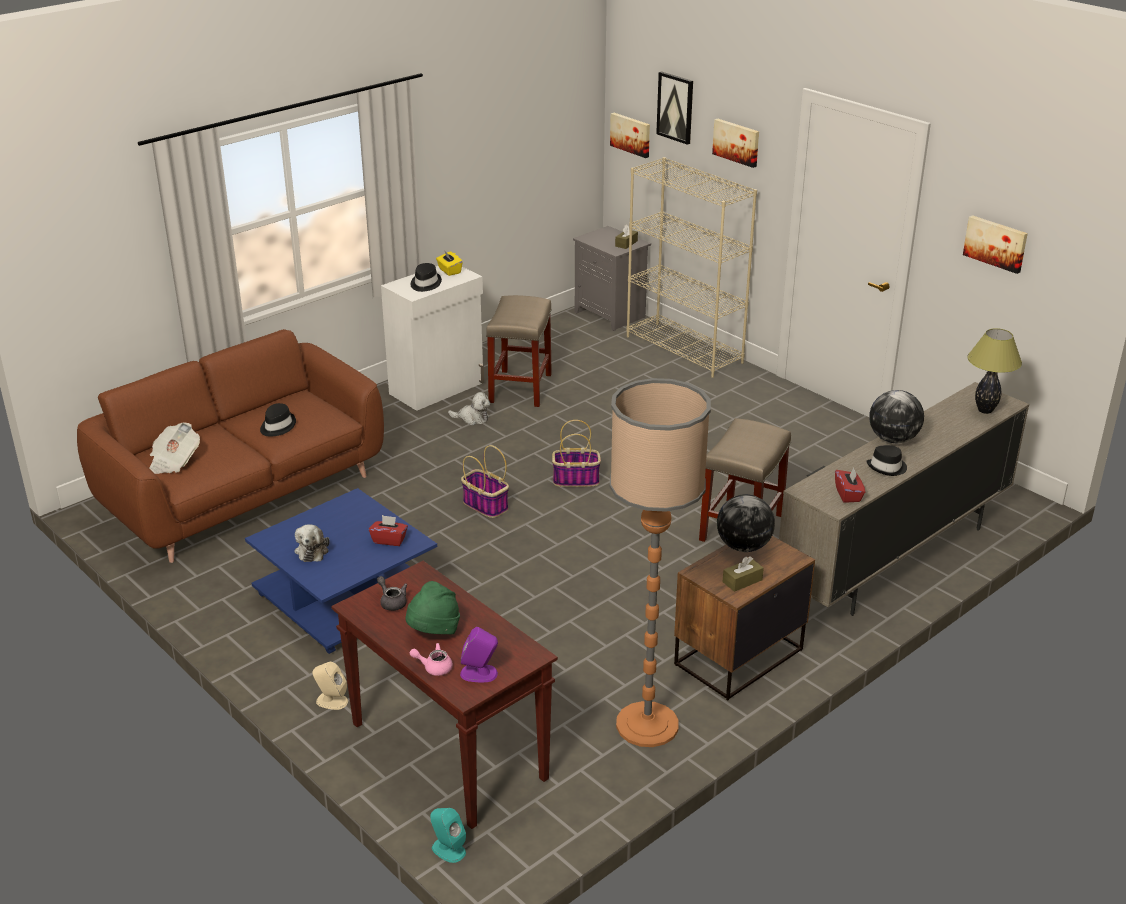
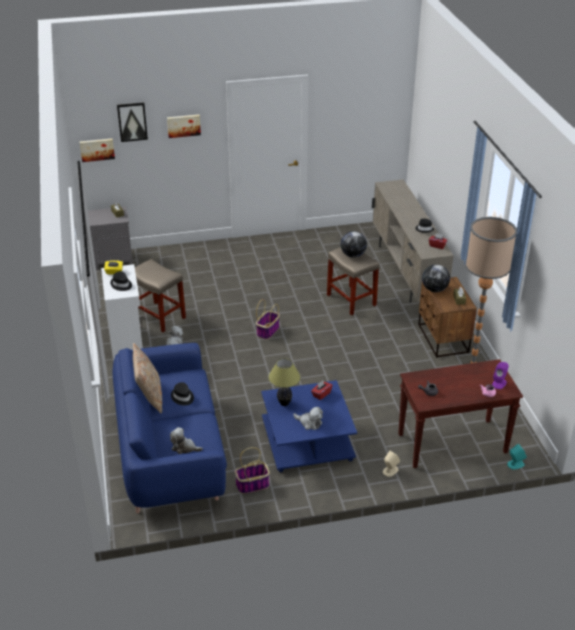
camera: 60 degrees left, 5 degrees up
brown sofa [77,329,384,563] -> blue sofa [113,343,227,513]
newspaper [149,422,200,474] -> plush toy [170,427,203,454]
green hat [405,581,460,634] -> none
basket [461,445,509,518] -> basket moved to [235,447,270,494]
beige bookcase [627,157,757,378] -> none
globe [869,390,924,443] -> globe moved to [341,231,367,258]
picture [963,215,1028,274] -> none
table lamp [967,328,1022,414] -> table lamp moved to [268,358,301,406]
none -> beige pillow [133,343,162,414]

